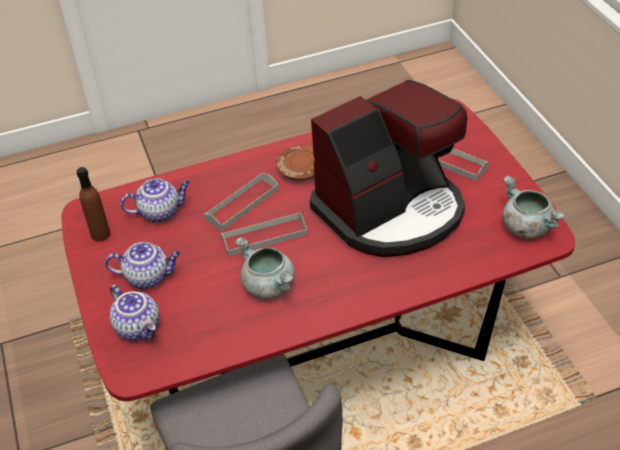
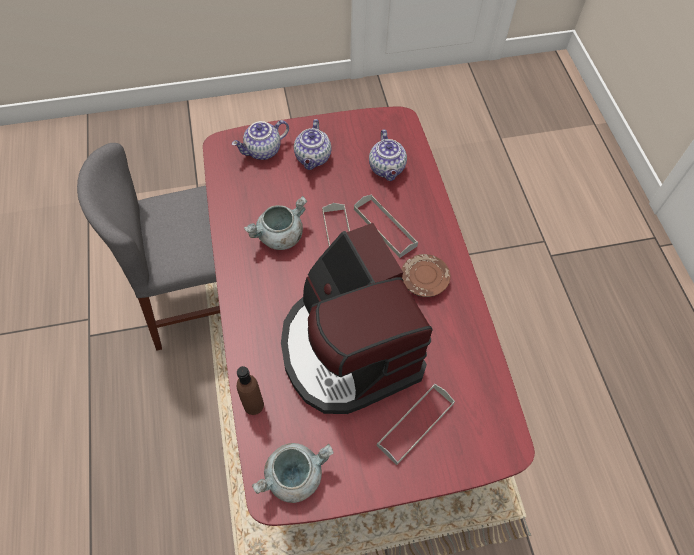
camera: 95 degrees right, 15 degrees up
brown bottle [77,167,110,242] -> brown bottle moved to [237,366,264,415]

